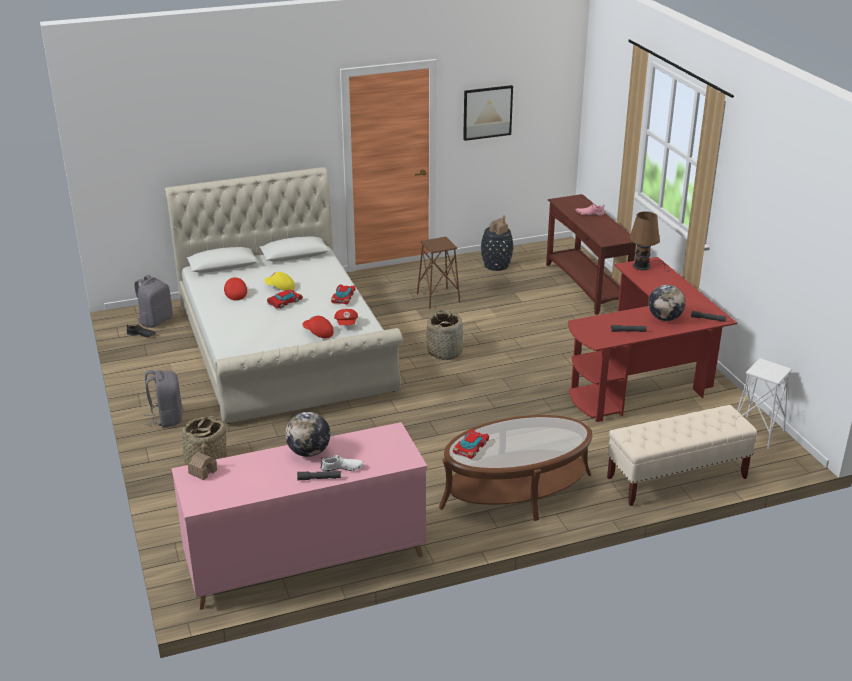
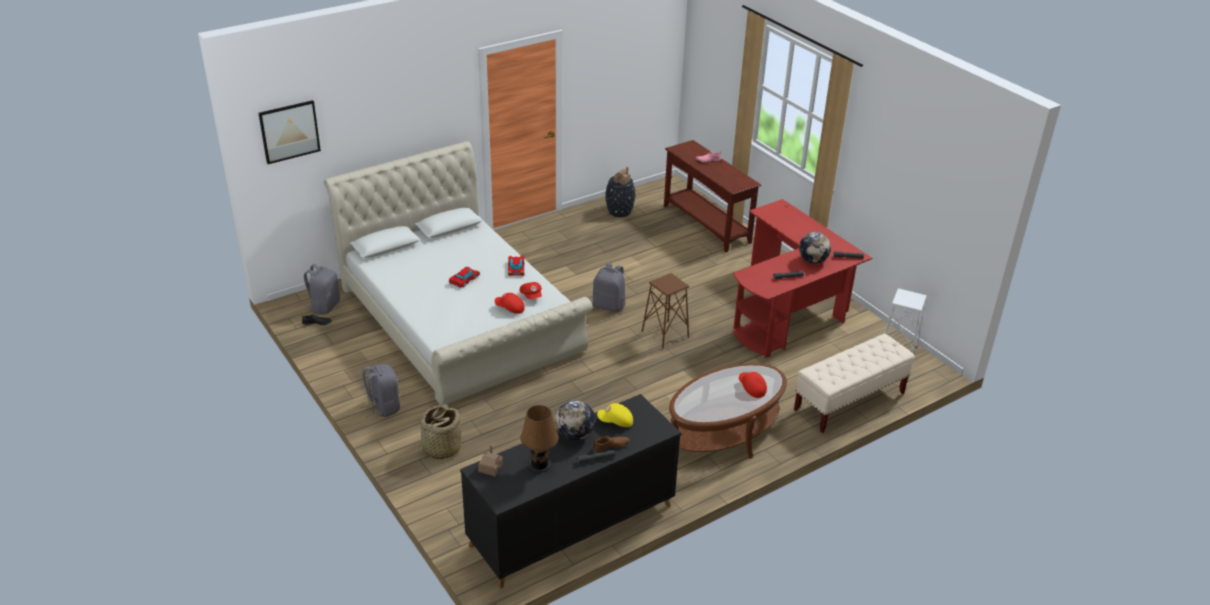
camera: 15 degrees left, 5 degrees up
pink dresser [171,422,427,610] -> black dresser [460,394,681,589]
red cap [224,277,247,301] -> red cap moved to [739,372,767,398]
yellow cap [264,272,295,291] -> yellow cap moved to [597,403,633,427]
white shoe [320,455,364,472] -> brown shoe [592,436,630,452]
brown stool [417,237,460,309] -> brown stool moved to [641,273,689,349]
basket [426,310,463,360] -> grey backpack [592,263,625,313]
toy car [453,429,489,459] -> none
picture [463,85,513,141] -> picture moved to [258,100,321,164]
brown table lamp [629,211,666,271] -> brown table lamp moved to [520,405,574,473]

